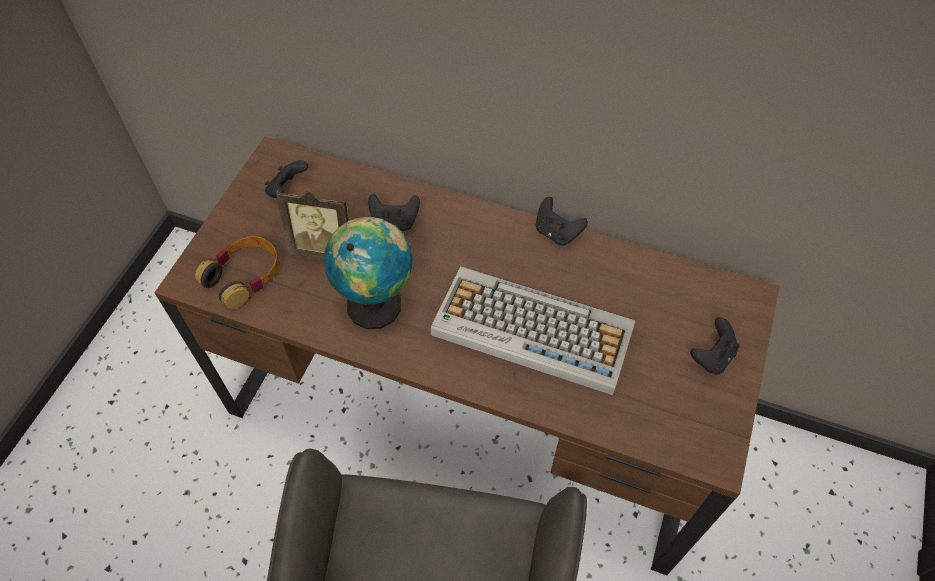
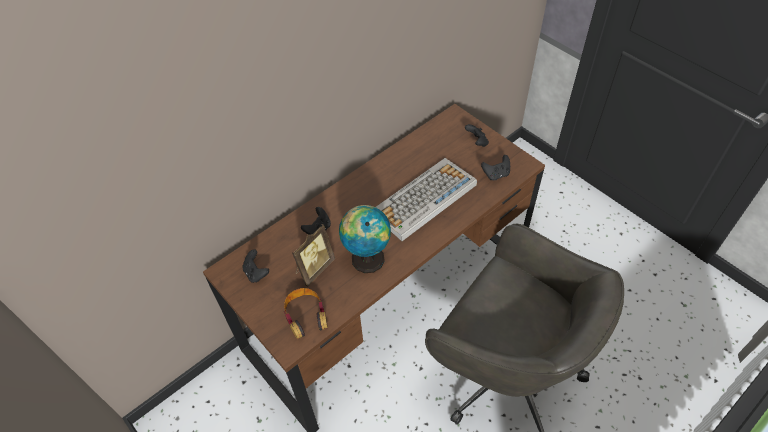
camera: 60 degrees left, 5 degrees down
black game controller [536,197,588,245] -> black game controller moved to [481,155,510,180]

